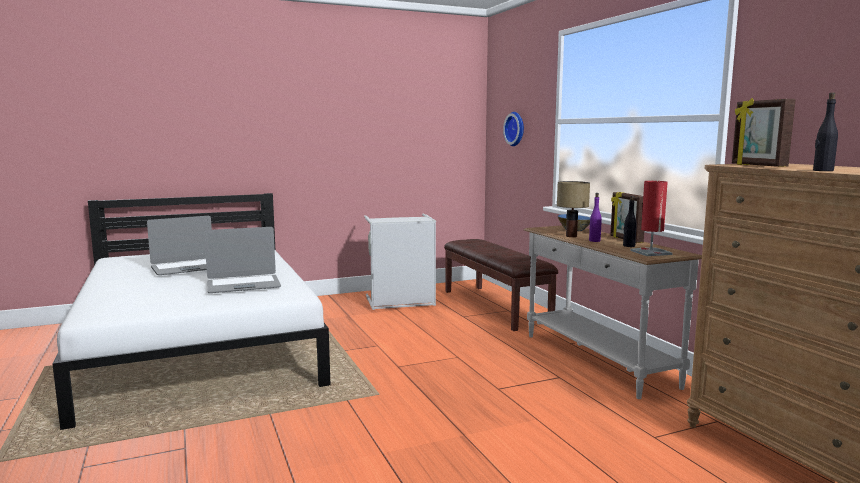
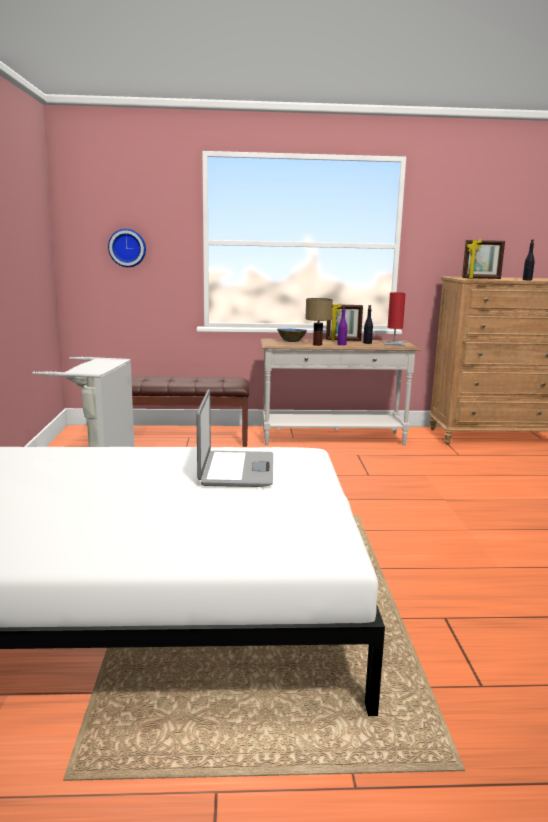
camera: 70 degrees left, 5 degrees up
laptop [147,216,212,275] -> none

